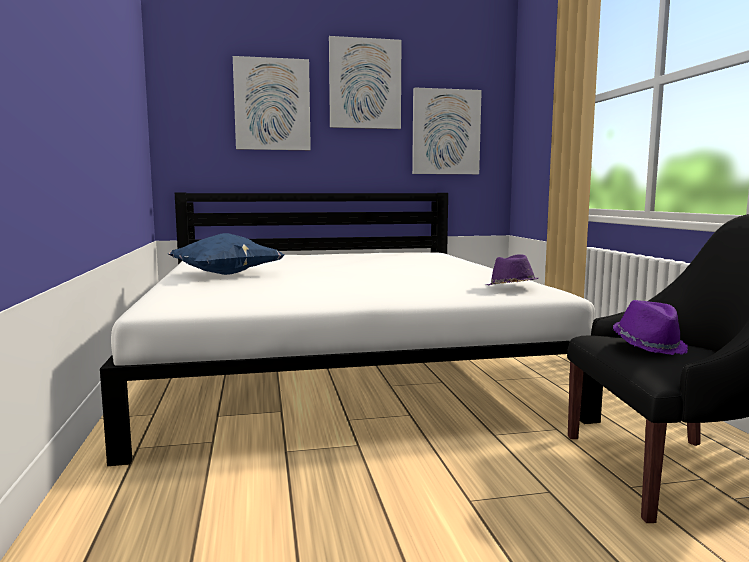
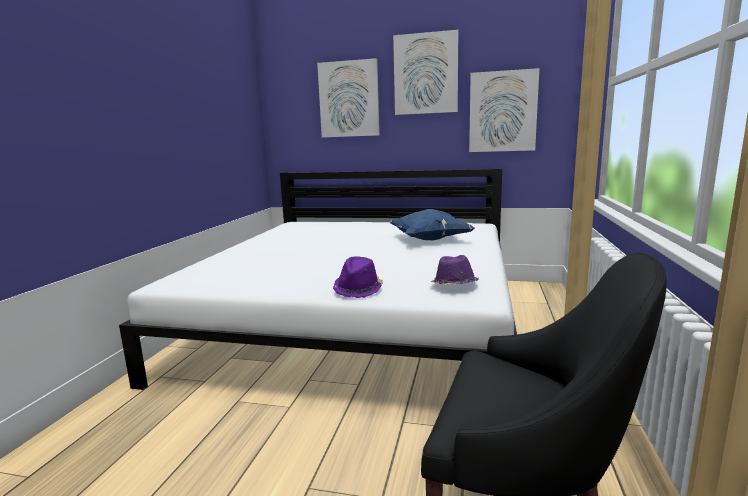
camera: 25 degrees right, 5 degrees up
blue pillow [168,233,284,275] -> blue pillow moved to [389,209,475,240]
purple hat [613,300,688,355] -> purple hat moved to [333,256,383,298]

